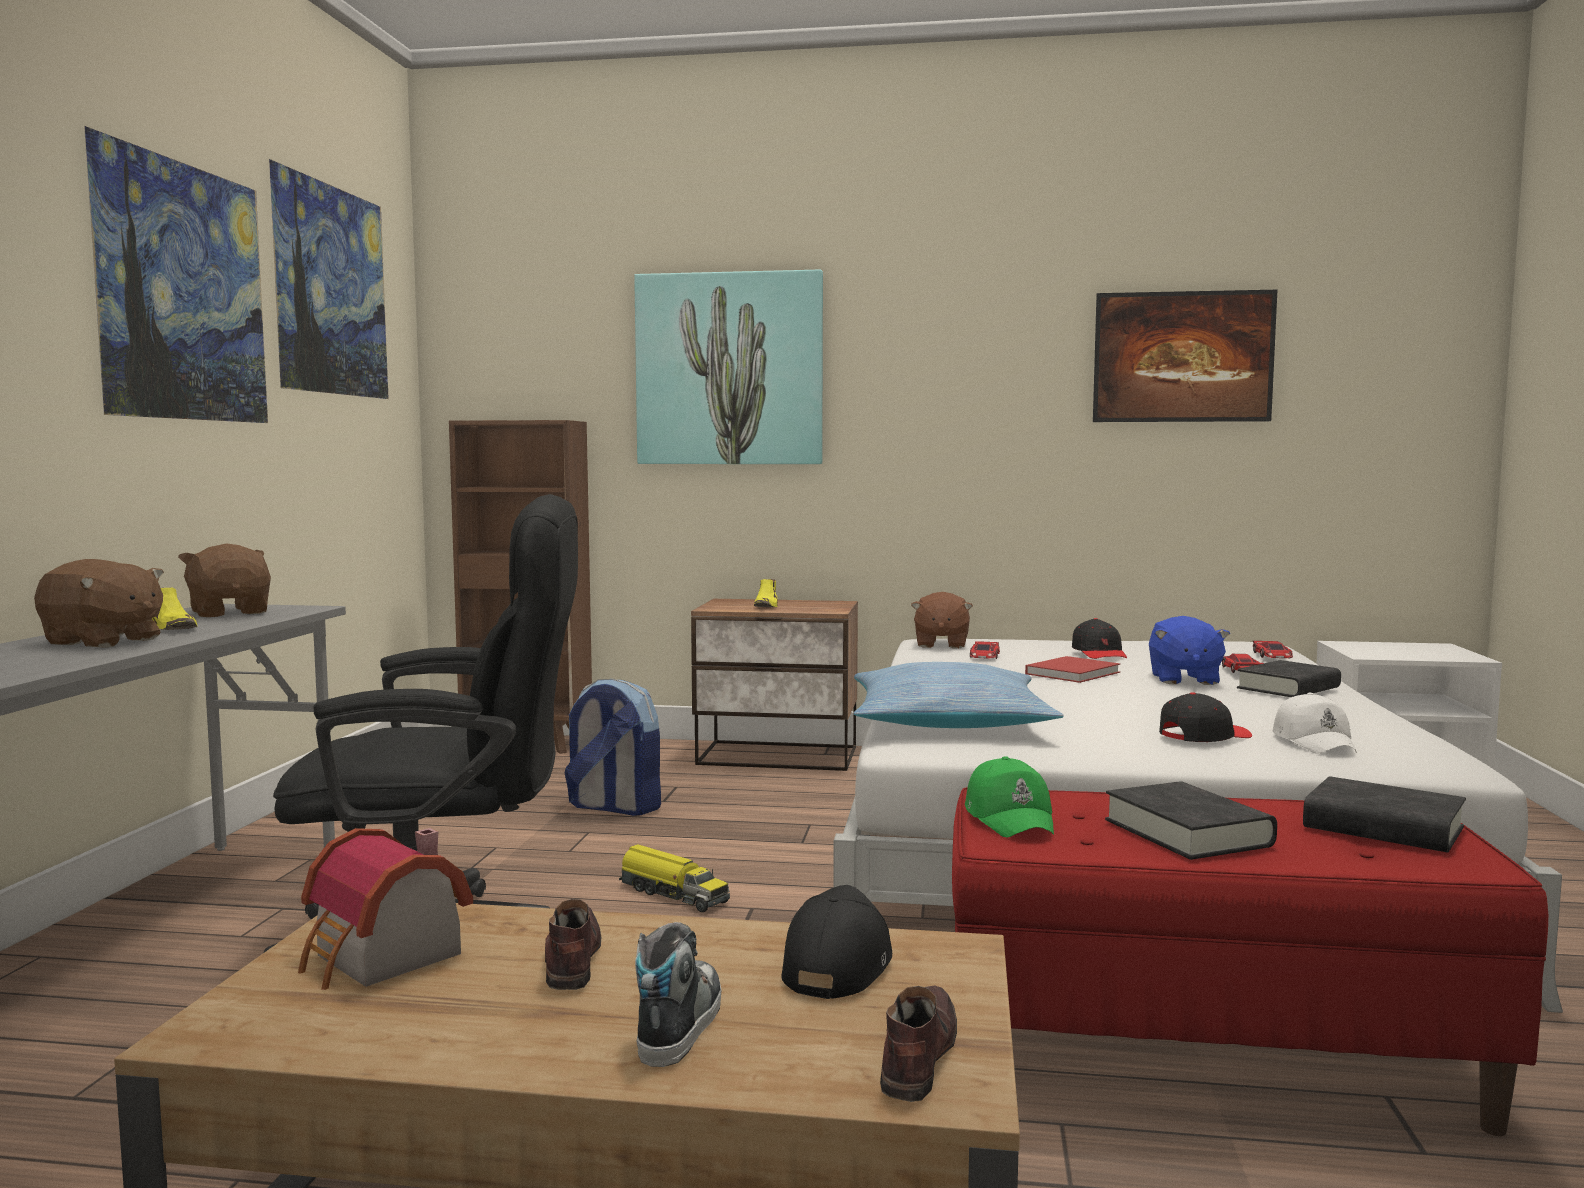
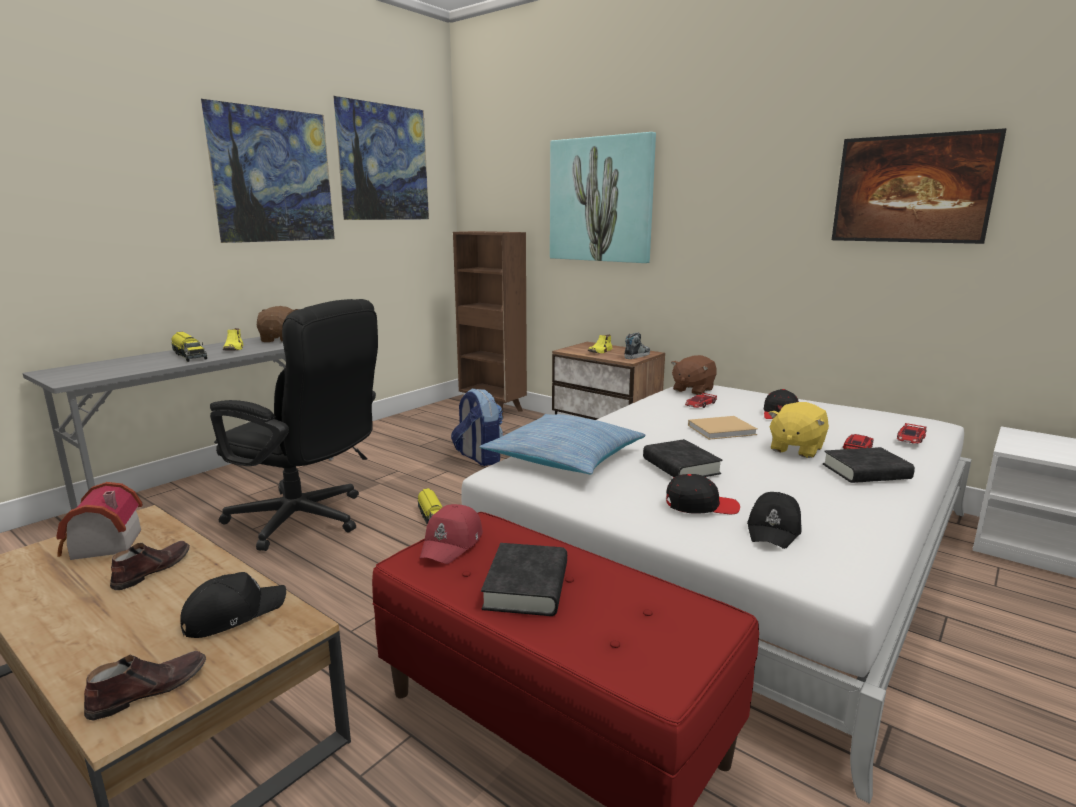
camera: 30 degrees right, 10 degrees up
brown plush toy [34,559,164,648] -> toy truck [172,331,207,362]
shoe [635,922,721,1067] -> shoe moved to [624,333,650,359]
green cap [965,756,1054,838] -> red cap [420,504,483,564]
red book [1025,656,1120,683] -> beige book [688,416,757,440]
blue plush toy [1149,616,1230,685] -> yellow plush toy [768,402,829,458]
white cap [1272,693,1357,754] -> black cap [747,492,802,549]
black book [1303,776,1466,852] -> black book moved to [643,439,723,477]

